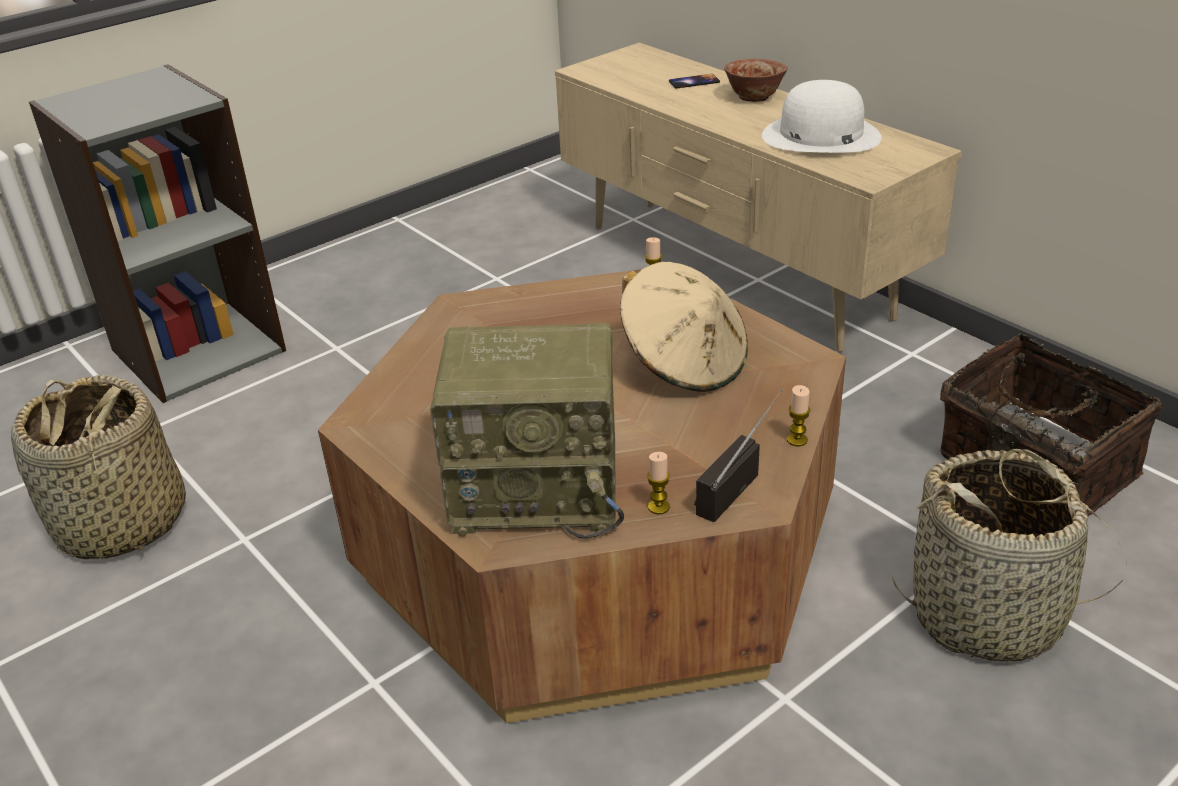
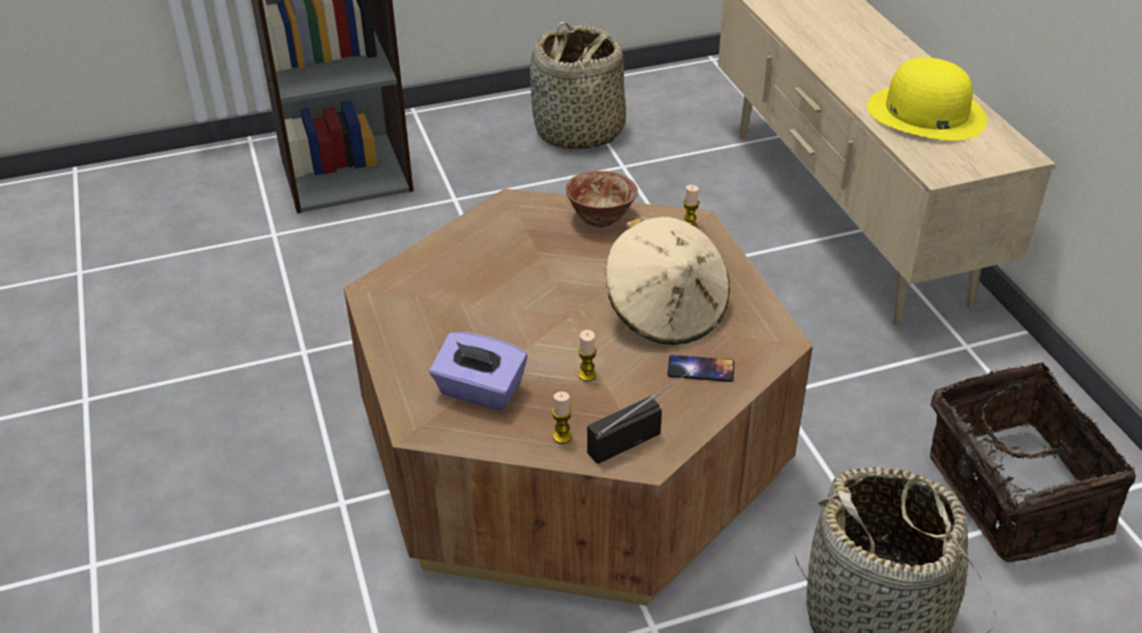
camera: 20 degrees right, 5 degrees up
basket [11,375,186,560] -> basket moved to [530,21,626,149]
radio [430,323,624,539] -> purple tissue box [430,332,527,411]
phone [669,74,720,89] -> phone moved to [668,355,734,382]
bowl [724,59,788,102] -> bowl moved to [566,171,638,227]
white hat [762,80,882,153] -> yellow hat [867,58,987,140]
candle [787,385,810,446] -> candle moved to [578,330,597,382]

